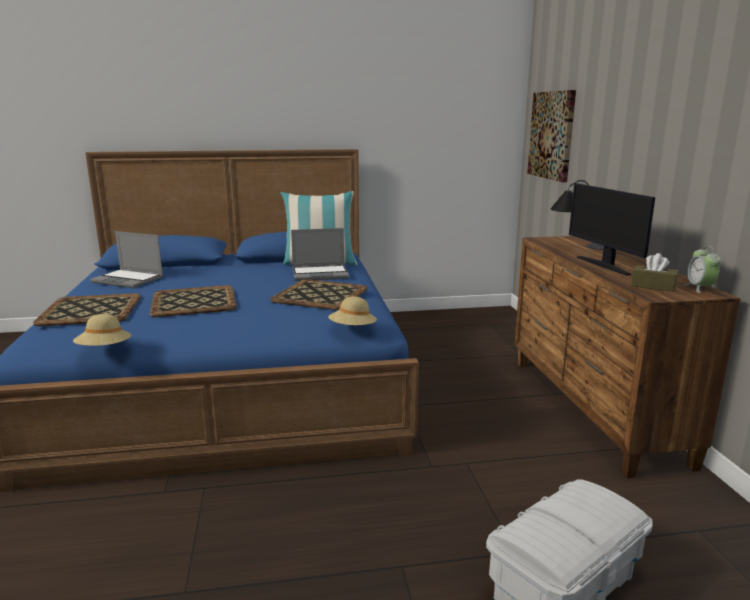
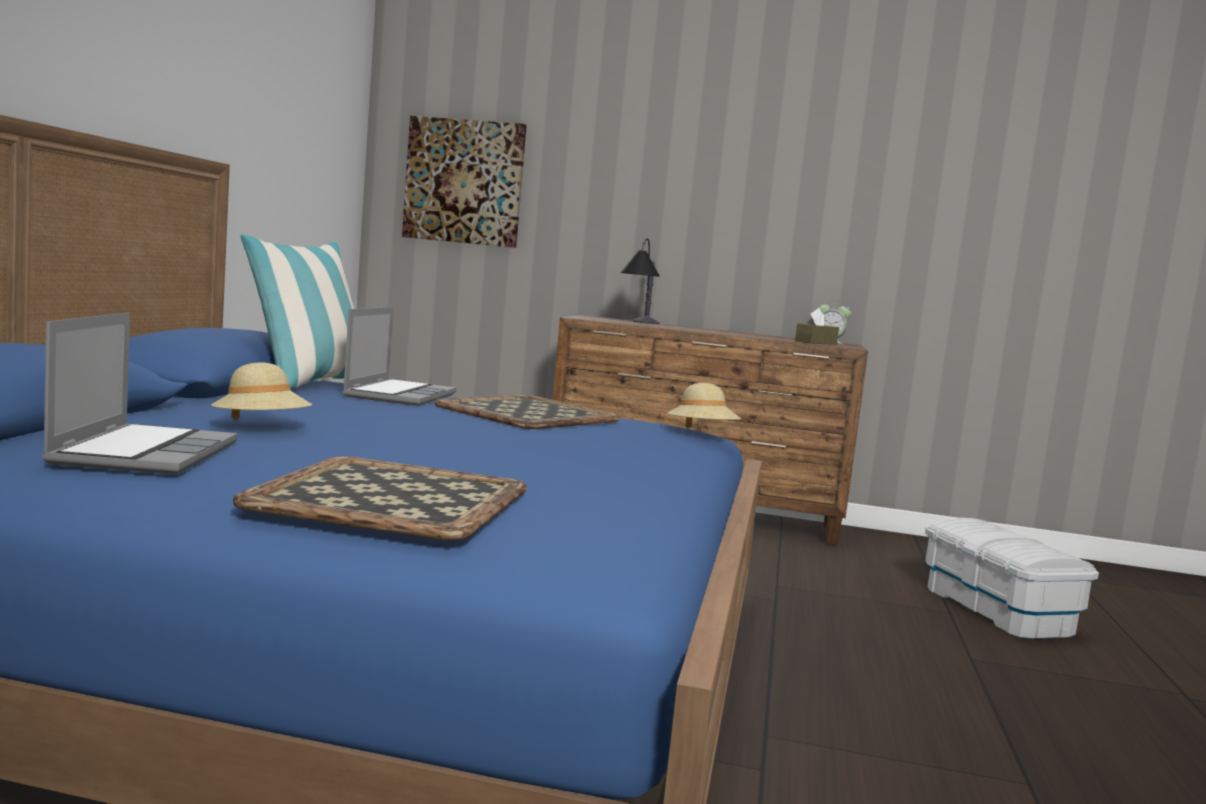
camera: 70 degrees left, 10 degrees down
beige hat [73,314,131,346] -> beige hat moved to [211,362,312,421]
laptop [90,231,163,288] -> laptop turned 45 degrees counterclockwise [42,313,238,475]
tray [150,285,237,317] -> none
monitor [569,183,655,276] -> none

